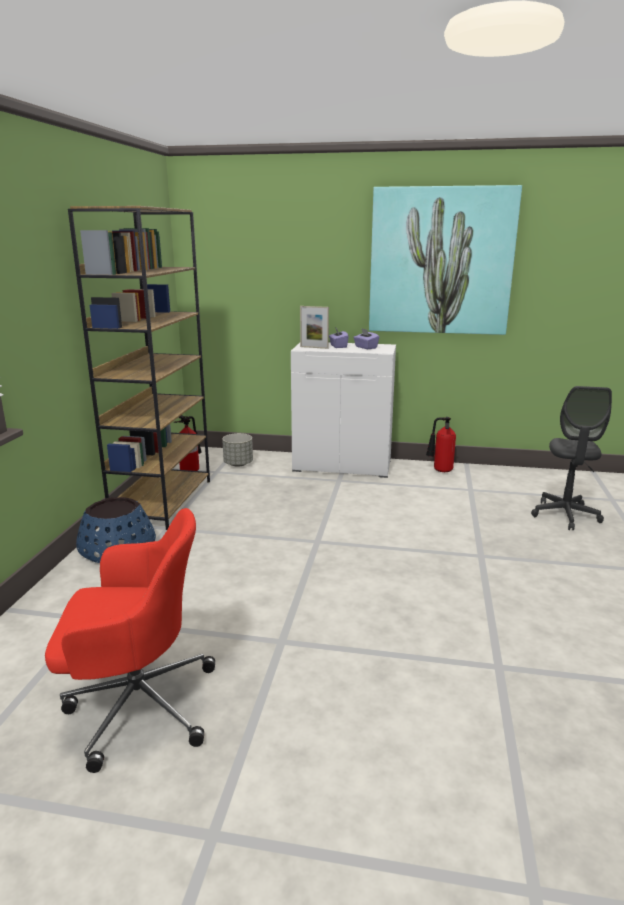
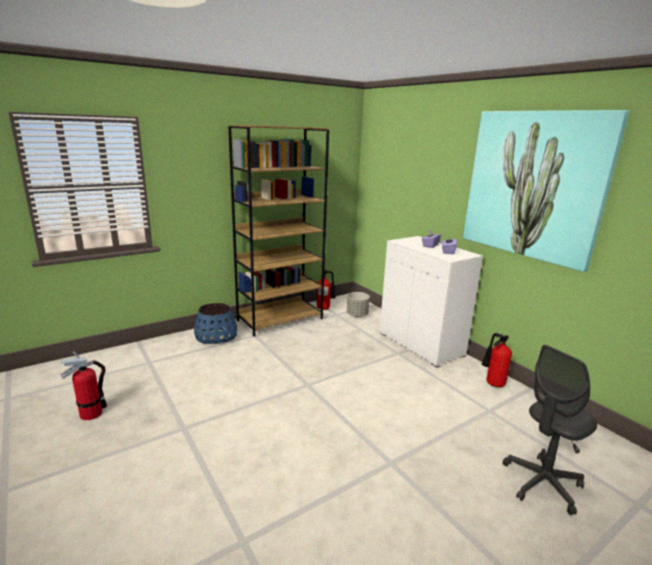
camera: 45 degrees right, 0 degrees up
red office chair [45,508,215,773] -> fire extinguisher [61,351,107,420]
picture frame [300,306,329,349] -> none

